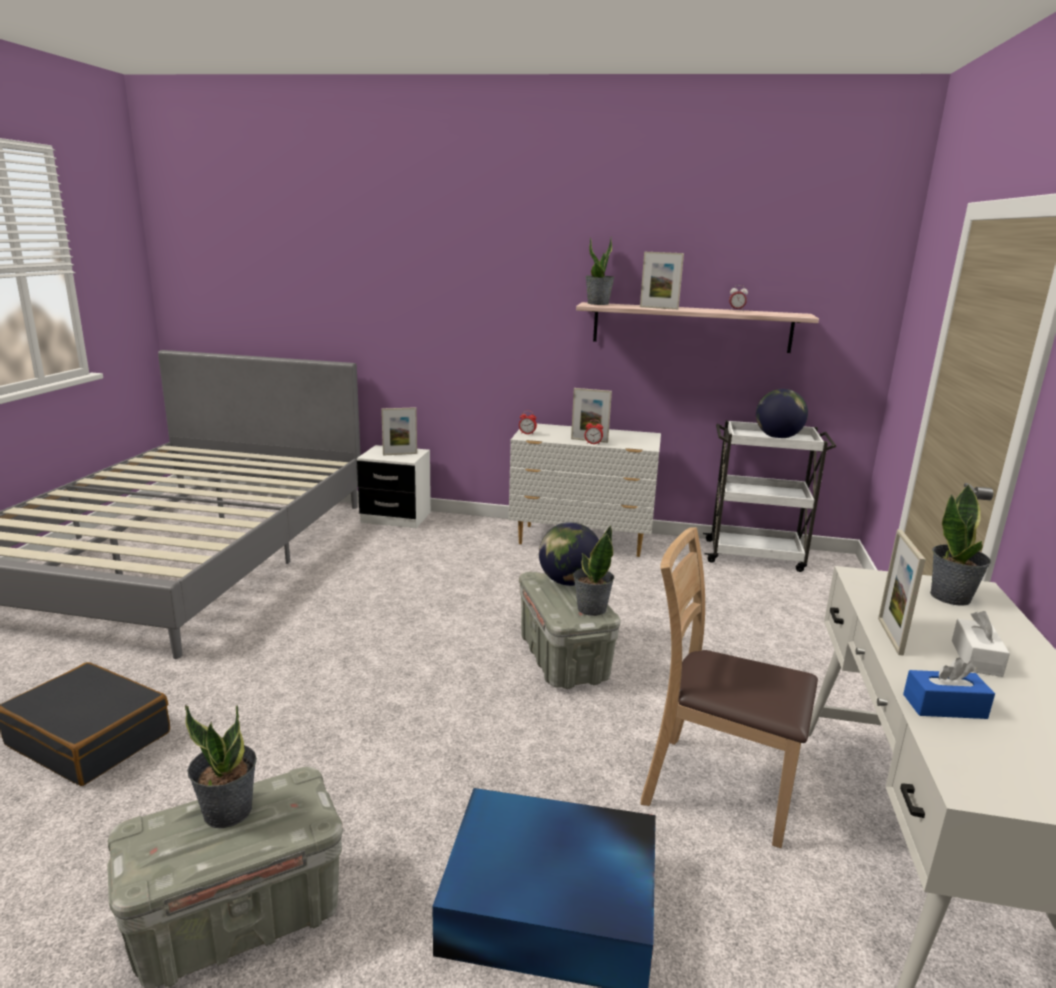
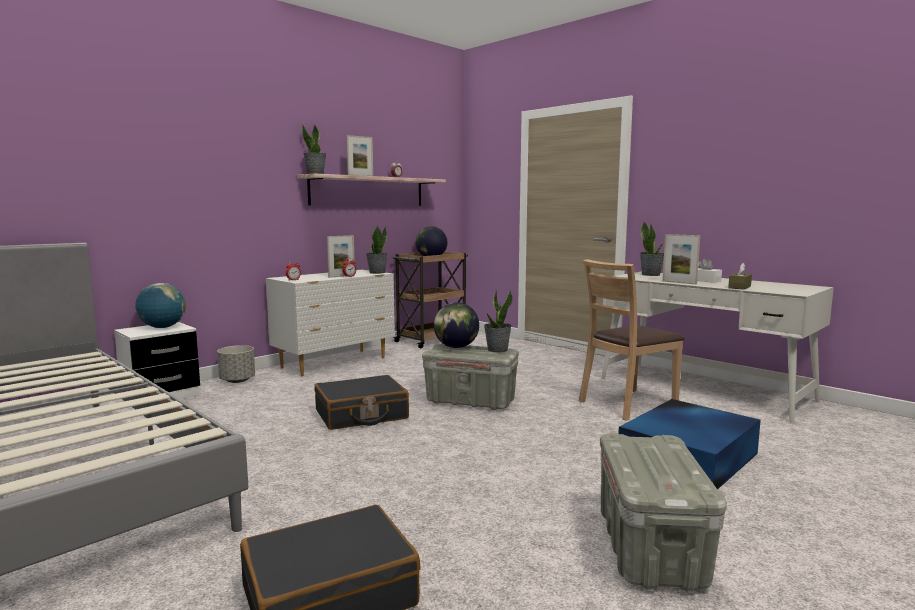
camera: 55 degrees left, 10 degrees down
potted plant [185,705,257,828] -> potted plant moved to [366,225,388,274]
picture frame [381,407,417,456] -> globe [135,283,186,328]
white cart [703,420,836,572] -> brown cart [392,252,468,349]
blue tissue box [903,658,995,719] -> brown tissue box [728,263,752,290]
none -> grey planter [217,345,255,383]
none -> black suitcase [314,375,409,430]

